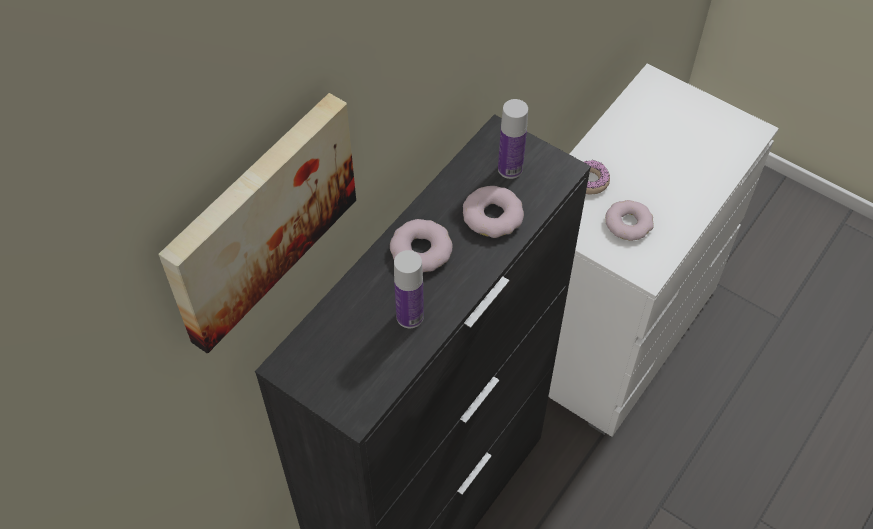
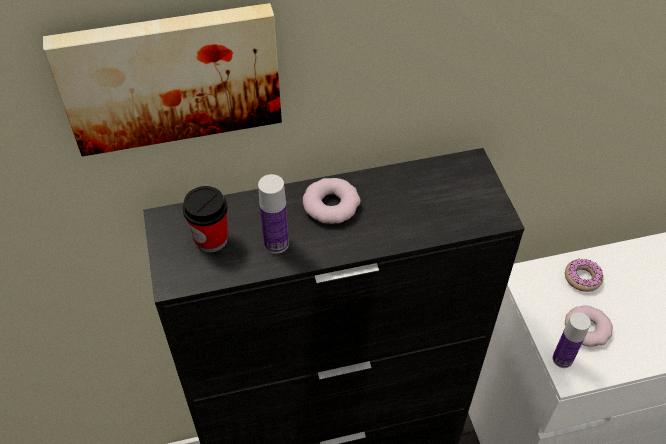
camera: 40 degrees right, 5 degrees down
donut [463,186,524,238] -> none
bottle [498,99,528,179] -> bottle moved to [552,312,591,368]
none -> cup [182,186,228,253]

